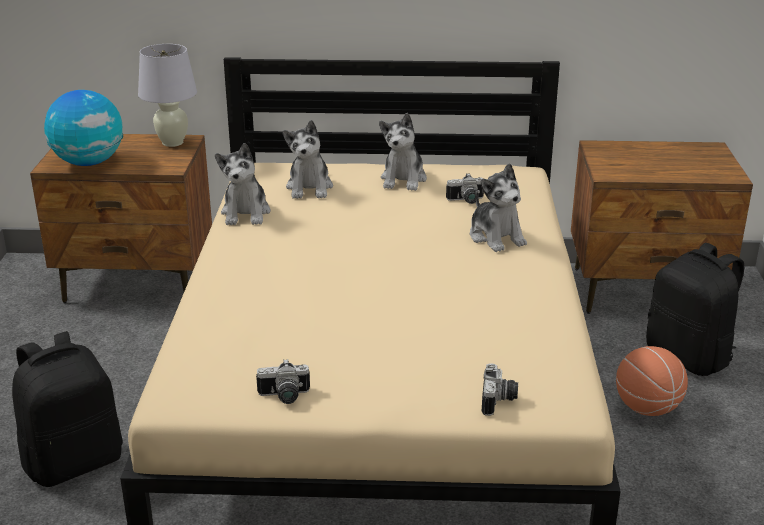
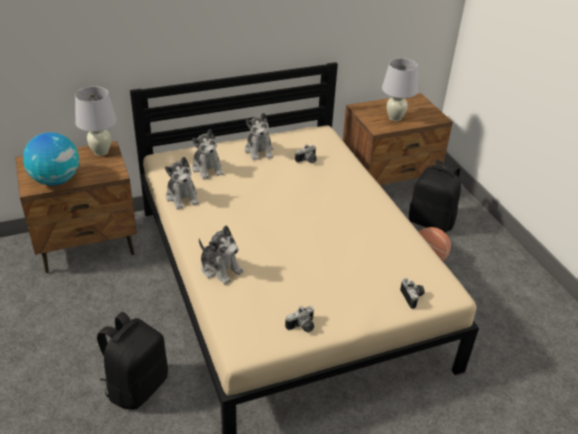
camera: 25 degrees left, 10 degrees up
plush toy [470,163,527,252] -> plush toy moved to [199,225,244,285]
none -> white table lamp [382,58,418,121]

